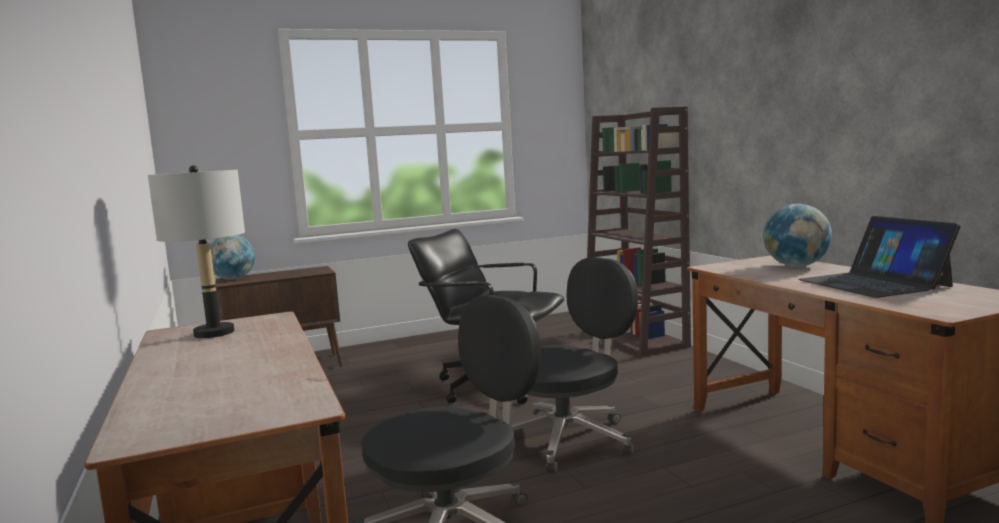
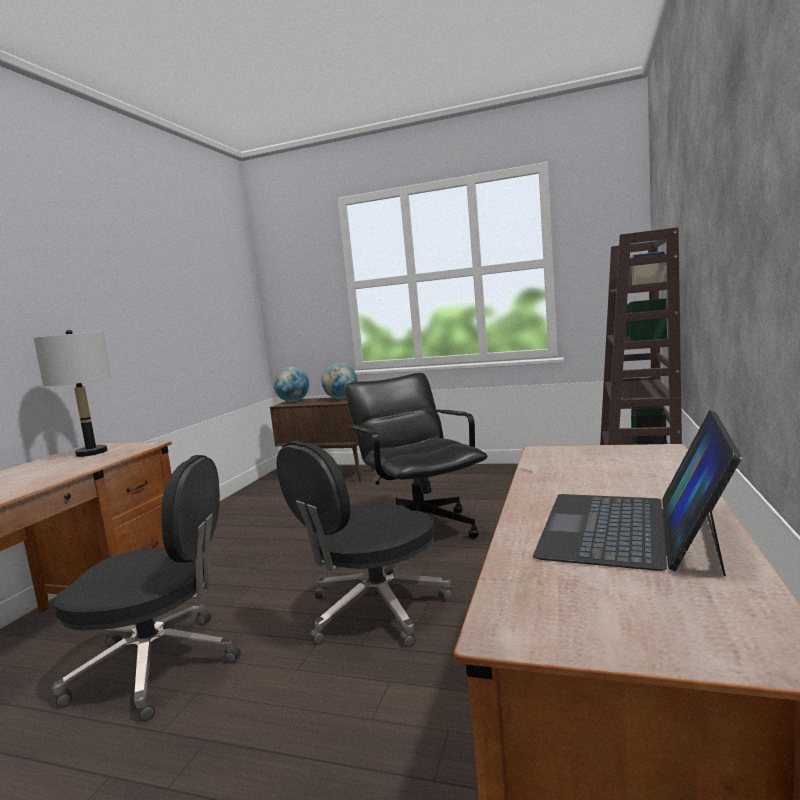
camera: 40 degrees right, 0 degrees up
black office chair [512,257,638,473] -> black office chair turned 135 degrees clockwise [277,441,453,647]
globe [763,204,832,267] -> globe moved to [322,363,358,399]

